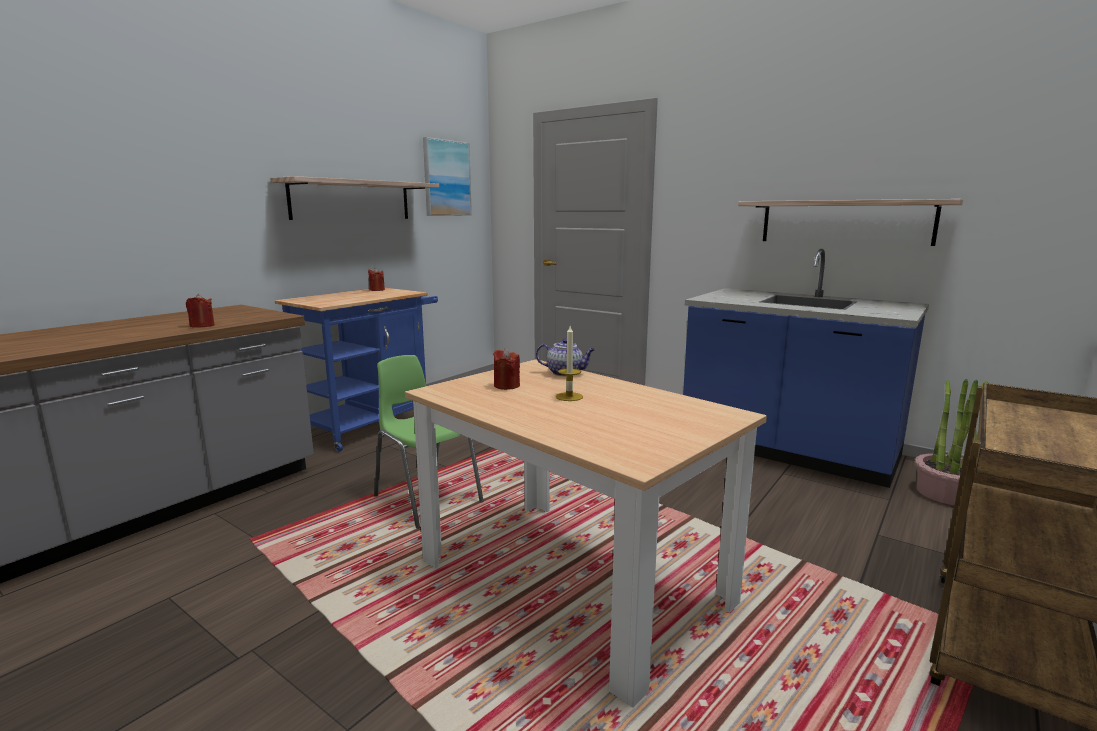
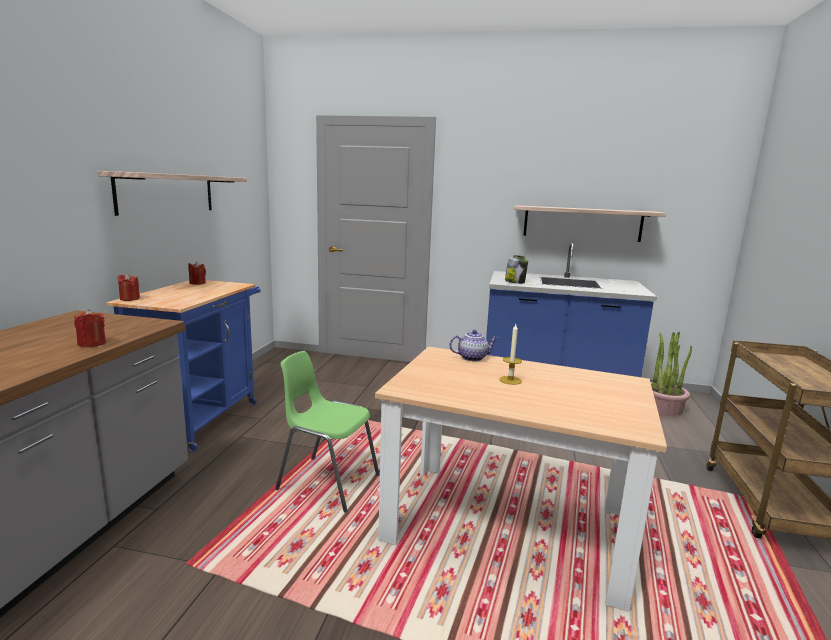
camera: 25 degrees left, 0 degrees up
picture [423,137,472,216] -> none
red candle [493,349,520,390] -> red candle moved to [118,273,140,301]
none -> jar [505,255,528,284]

